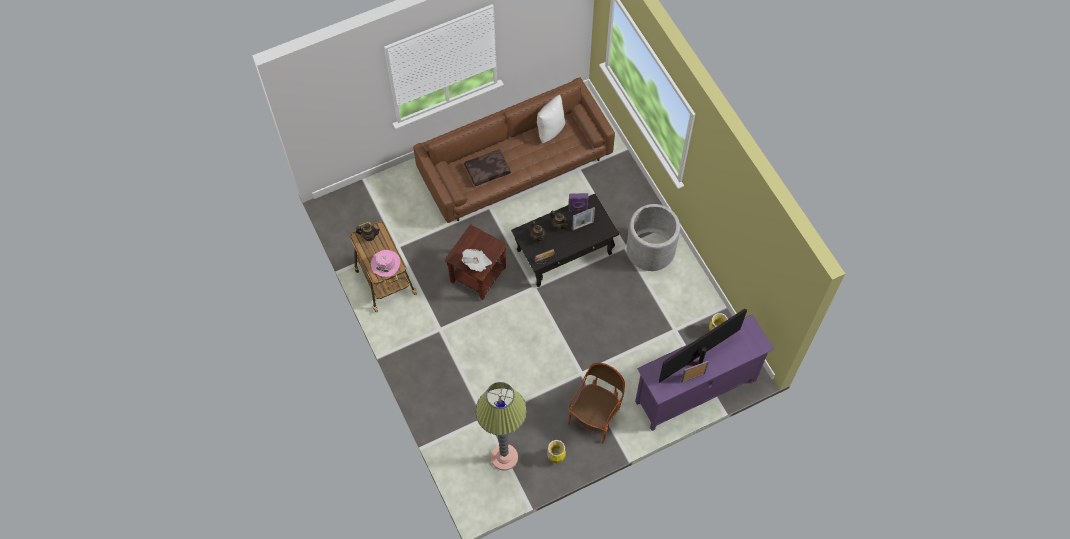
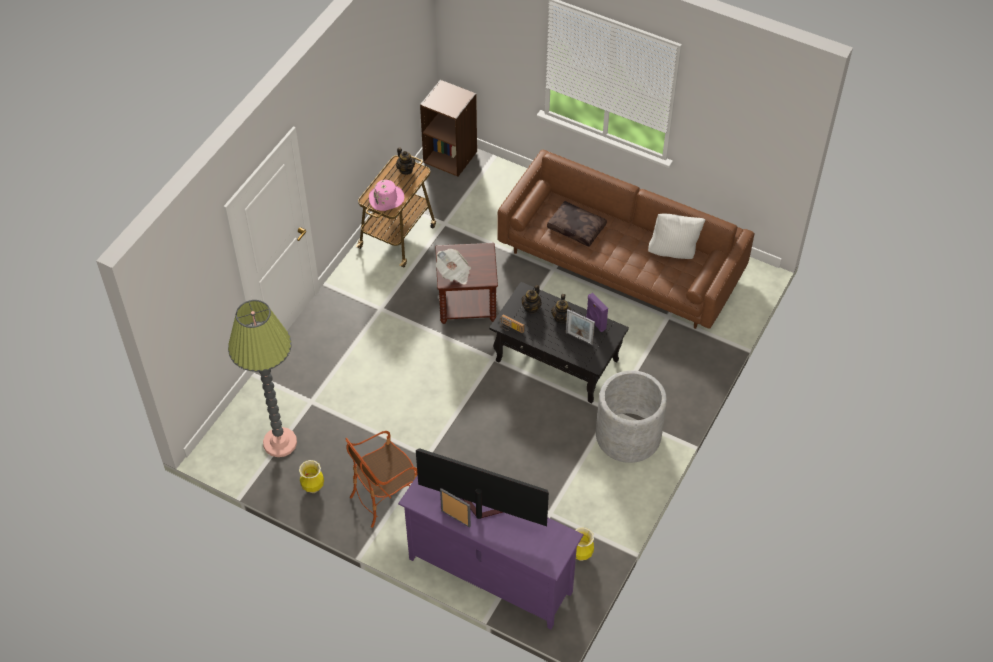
camera: 55 degrees right, 10 degrees down
armchair [567,363,625,444] -> armchair turned 150 degrees clockwise [345,431,418,528]
none -> brown bookcase [420,80,477,177]

